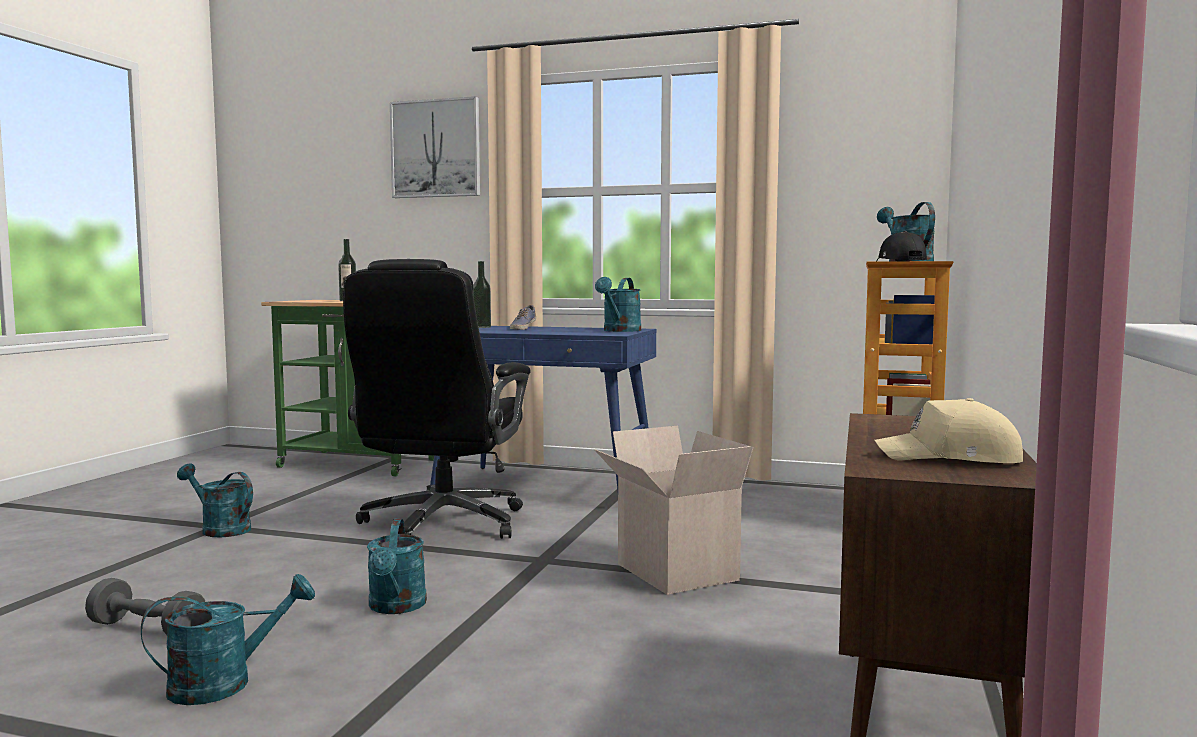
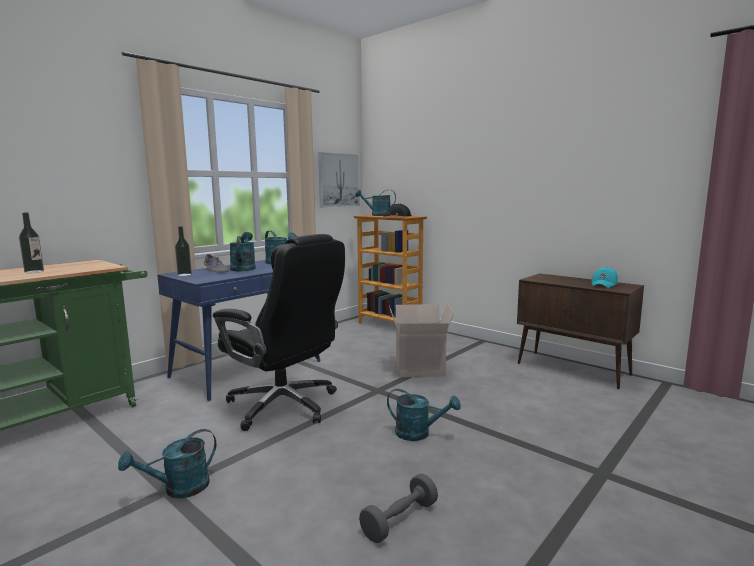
camera: 65 degrees left, 5 degrees up
turquoise watering can [141,574,315,705] -> turquoise watering can moved to [229,232,256,271]
picture [390,96,480,198] -> picture moved to [318,152,360,208]
beige cap [875,398,1023,463] -> turquoise cap [591,267,618,288]

